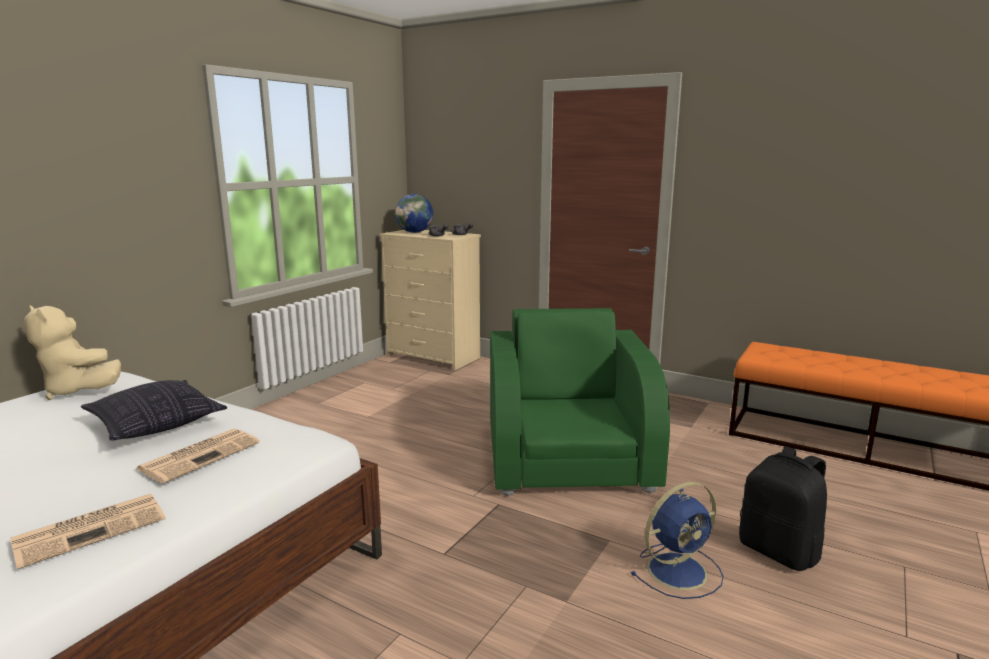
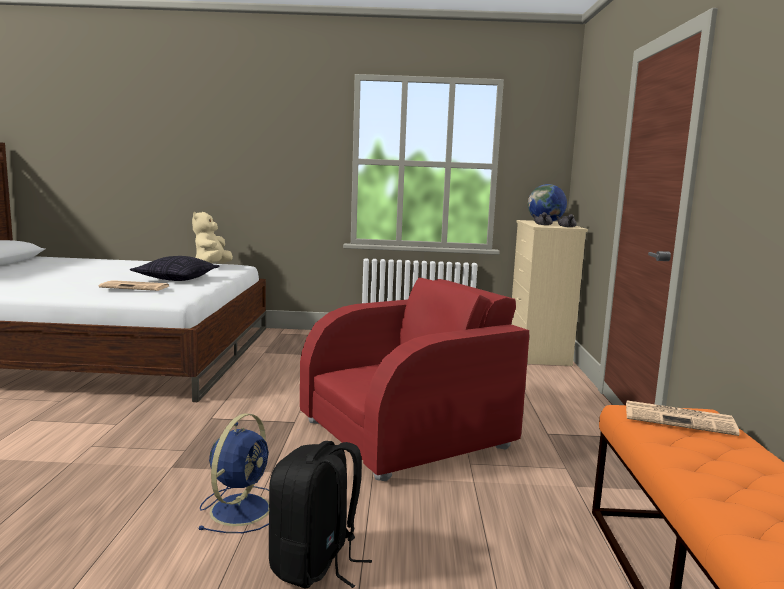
camera: 60 degrees right, 5 degrees down
newspaper [10,494,165,569] -> newspaper moved to [626,400,740,436]
green armchair [490,308,670,496] -> red armchair [300,278,529,481]
blue fan [631,482,724,599] -> blue fan turned 105 degrees counterclockwise [199,413,269,533]

